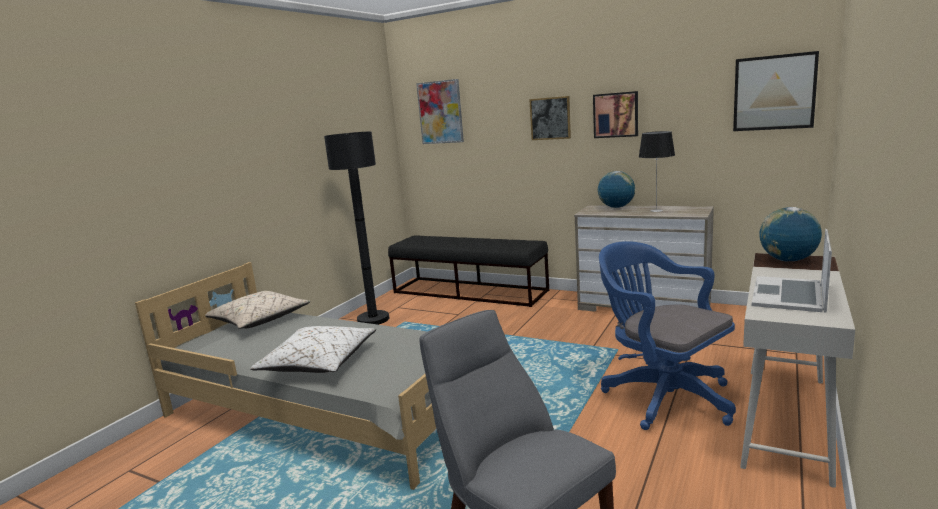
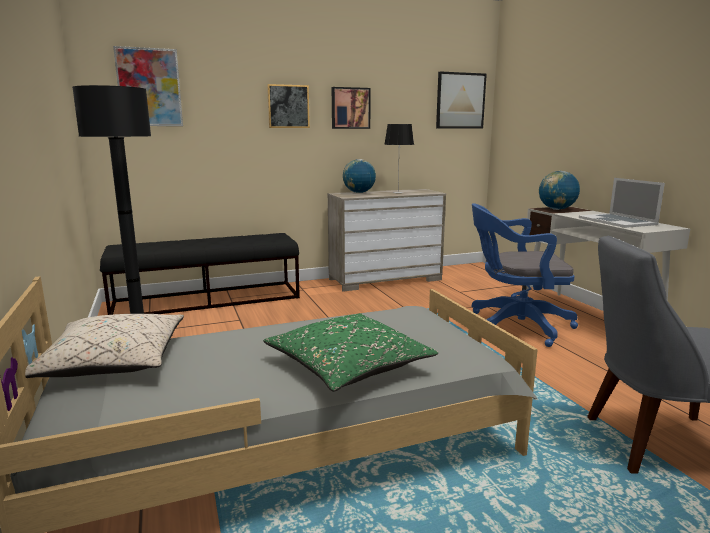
camera: 50 degrees left, 0 degrees up
white pillow [250,326,376,373] -> green pillow [263,313,438,392]

